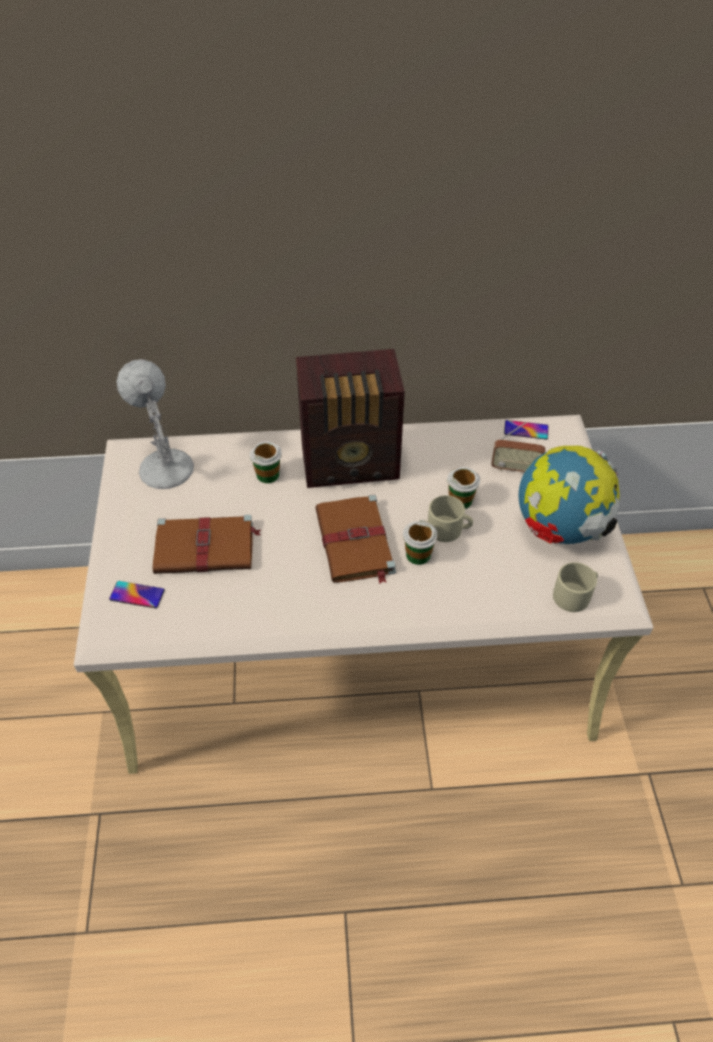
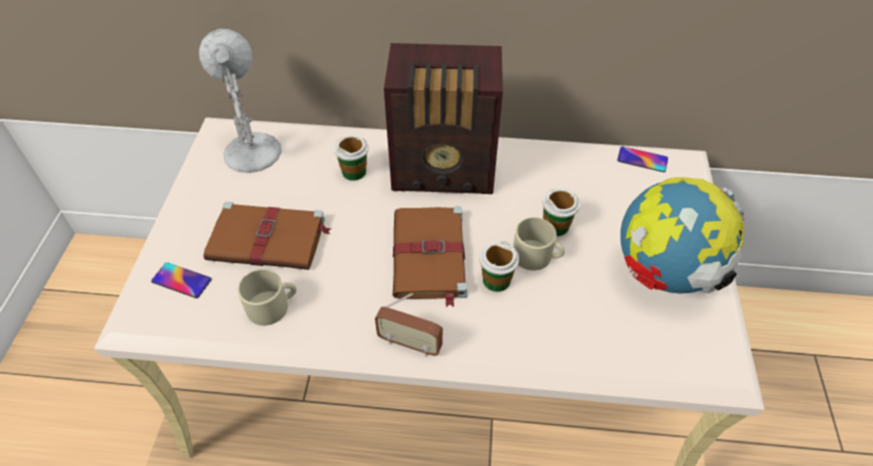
camera: 10 degrees right, 0 degrees up
radio [491,422,545,472] -> radio moved to [375,293,443,356]
beige mug [553,562,598,612] -> beige mug moved to [238,269,297,326]

